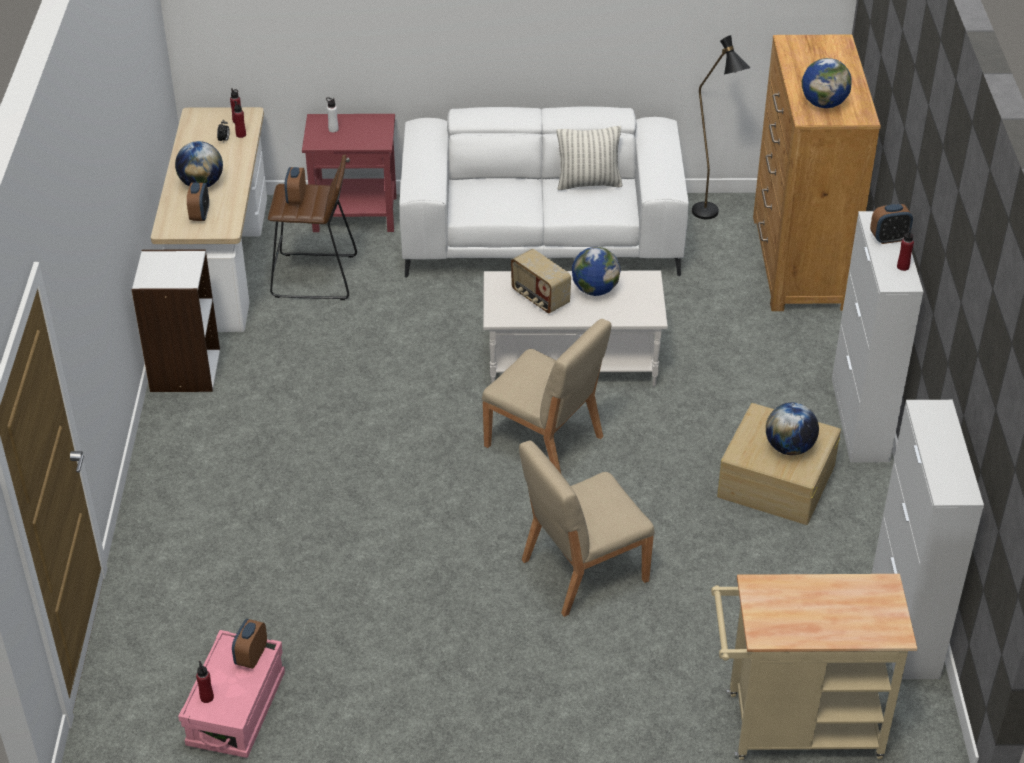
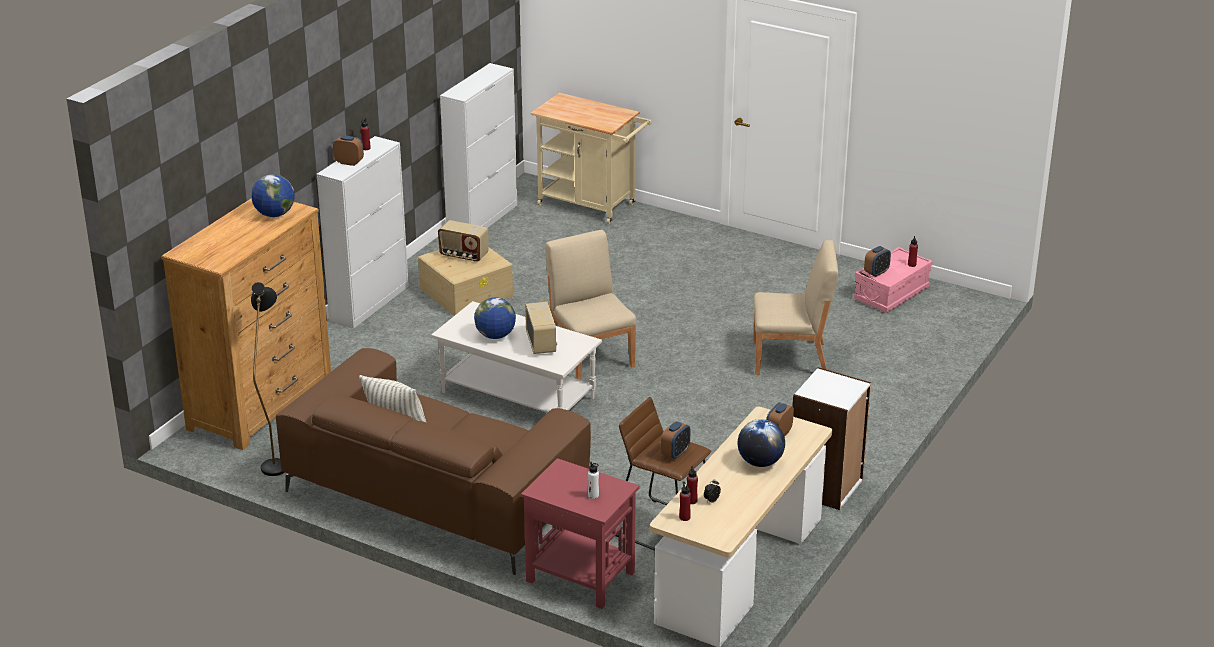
camera: 150 degrees left, 10 degrees down
white sofa [399,107,689,278] -> brown sofa [276,348,591,575]
beige chair [519,441,655,617] -> beige chair moved to [753,240,838,375]
globe [766,403,819,455] -> radio [438,220,489,262]

